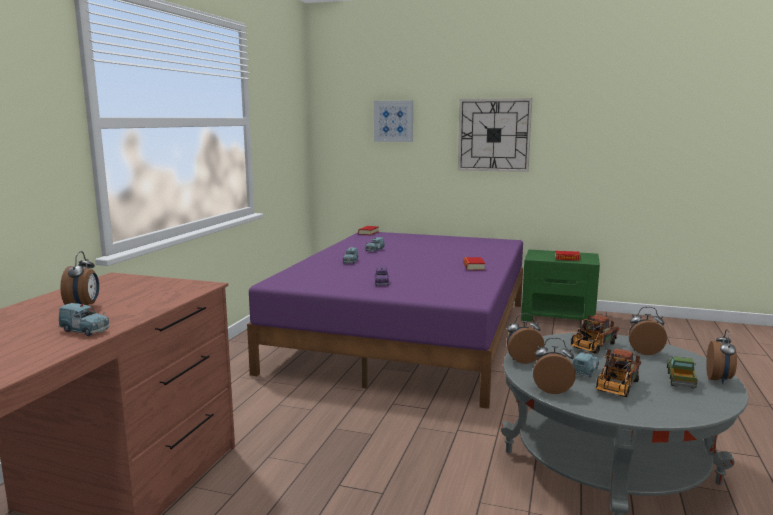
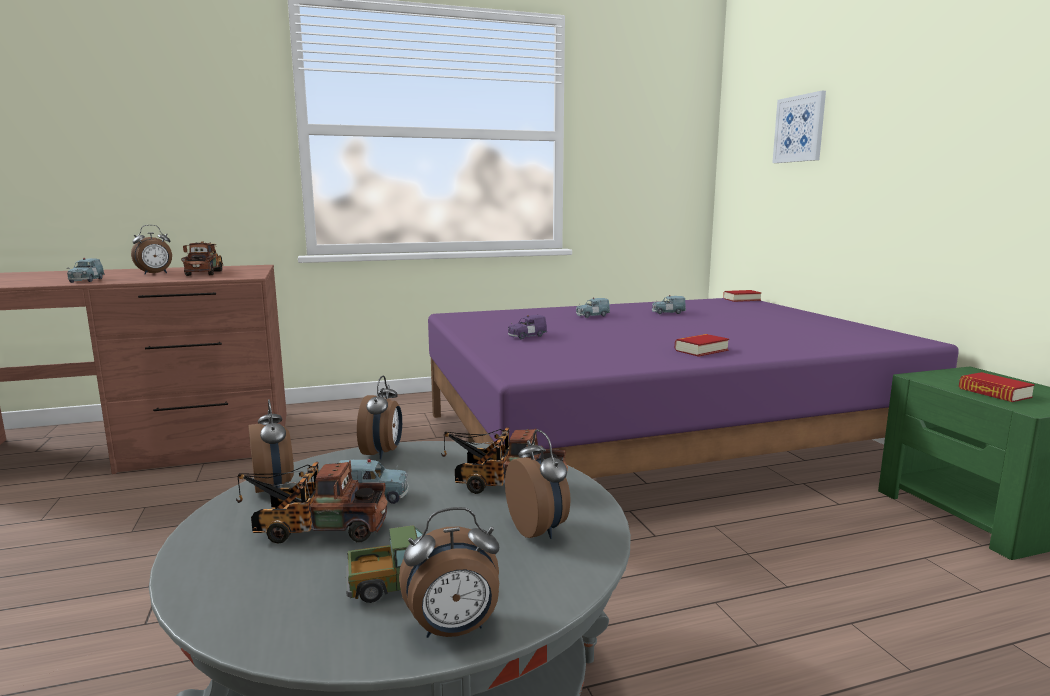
camera: 55 degrees right, 0 degrees up
wall clock [458,98,532,172] -> none
alarm clock [507,314,545,364] -> alarm clock turned 45 degrees clockwise [357,375,402,460]
none -> toy truck [181,242,223,276]

